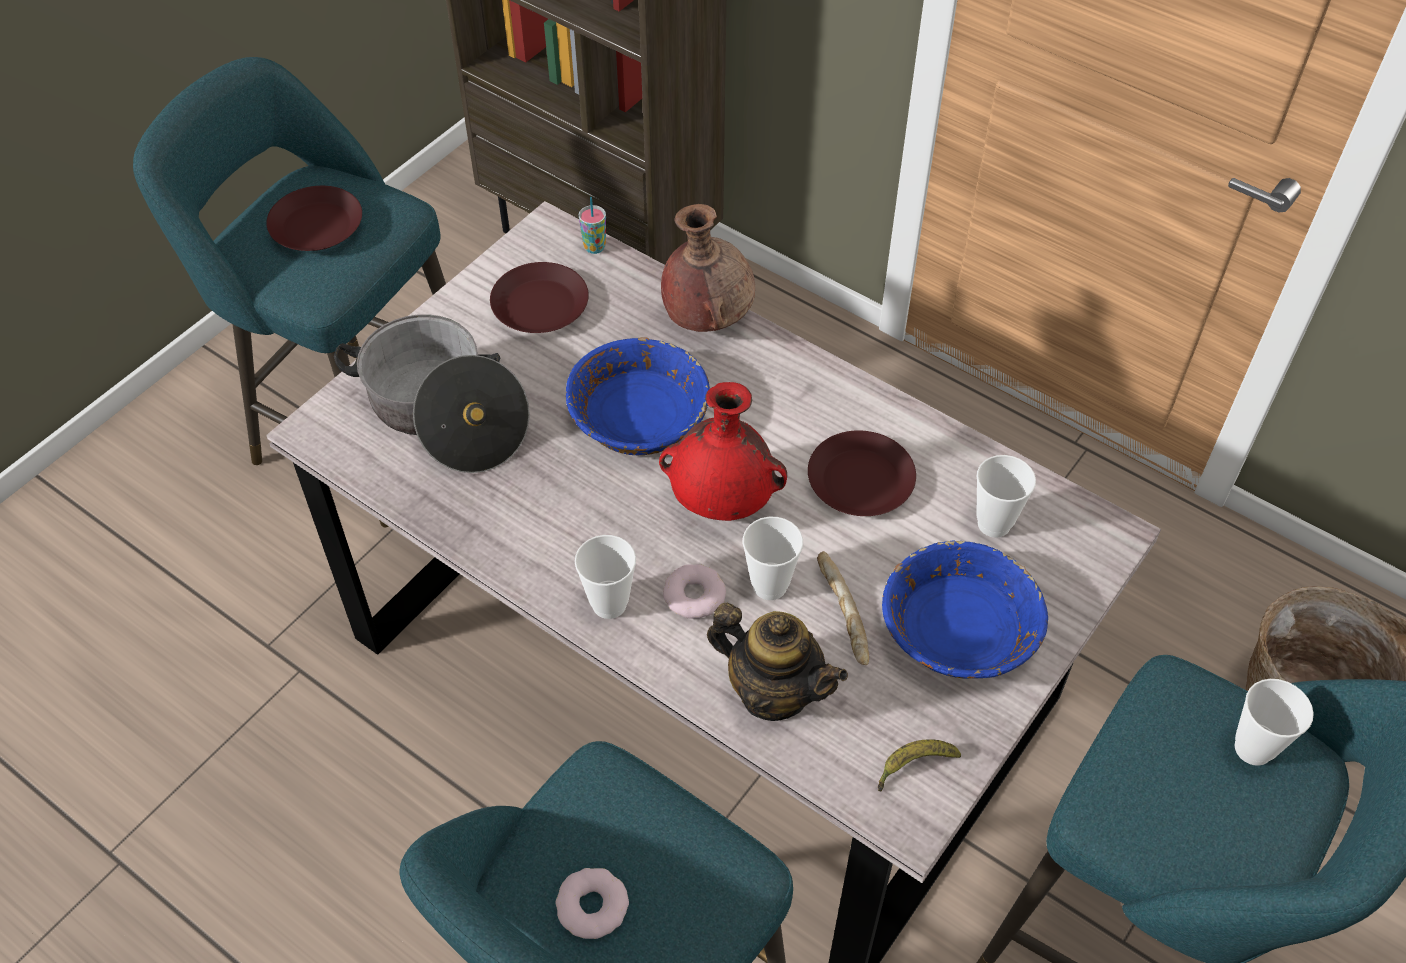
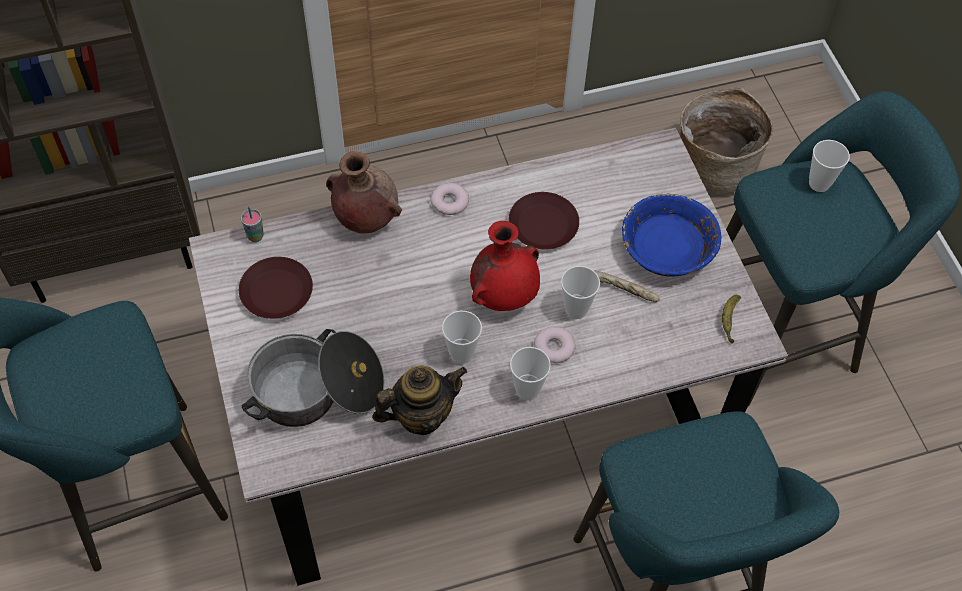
camera: 55 degrees left, 5 degrees up
brown plate [266,186,362,251] -> none
donut [556,868,629,939] -> donut moved to [430,183,469,215]
blue bowl [566,338,710,455] -> none
teapot [707,603,848,721] -> teapot moved to [372,365,467,435]
cup [976,455,1036,538] -> cup moved to [442,311,482,364]

